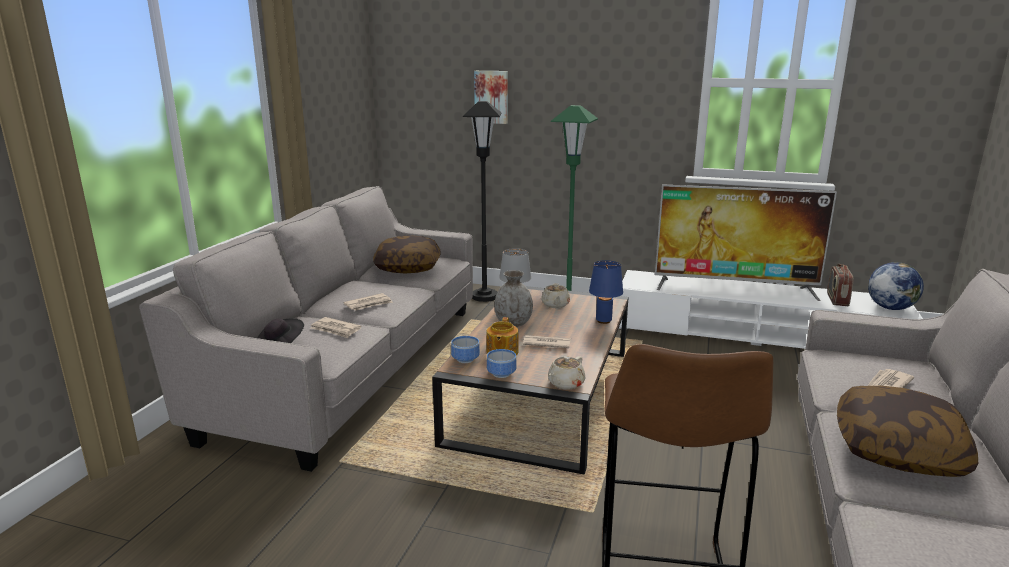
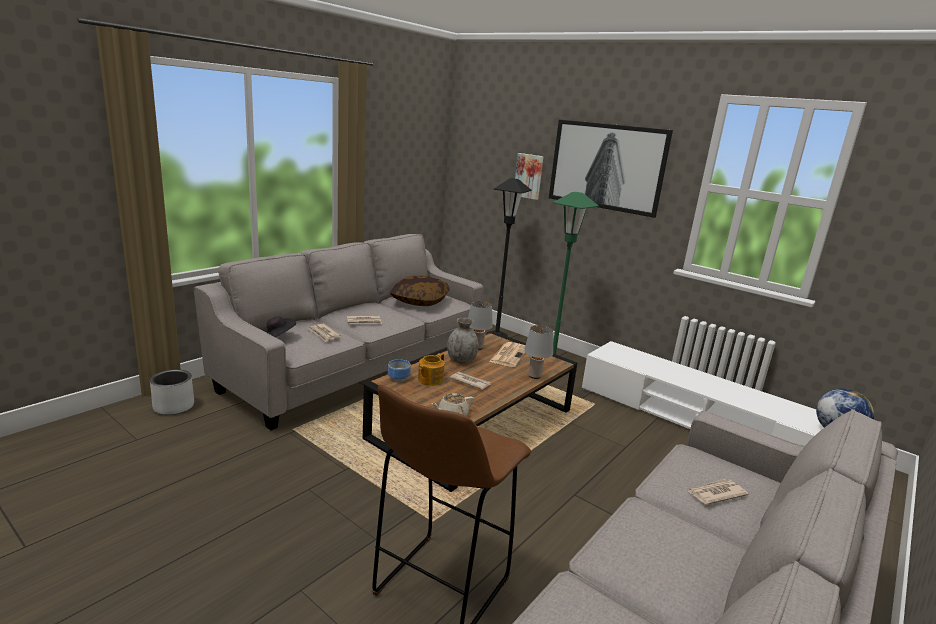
camera: 20 degrees right, 0 degrees up
bowl [487,349,517,378] -> none
beige teapot [541,283,570,308] -> newspaper [489,342,526,367]
blue table lamp [589,260,623,324] -> grey table lamp [524,325,553,379]
television [655,184,837,301] -> none
radio [827,264,854,306] -> none
pillow [837,386,979,477] -> none
none -> grey planter [150,369,194,415]
none -> picture [549,120,673,218]

